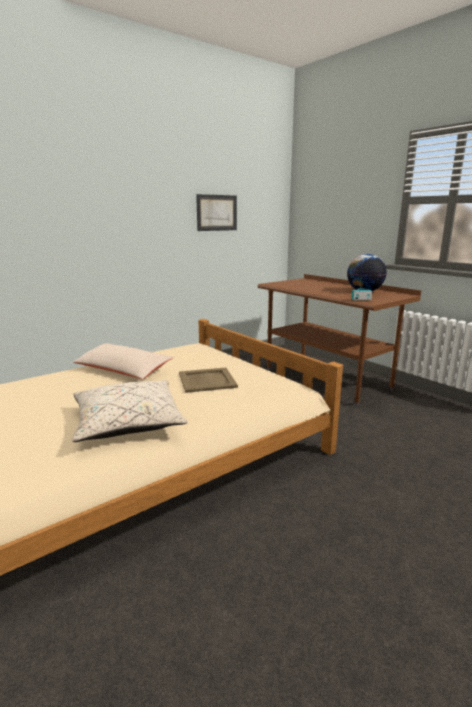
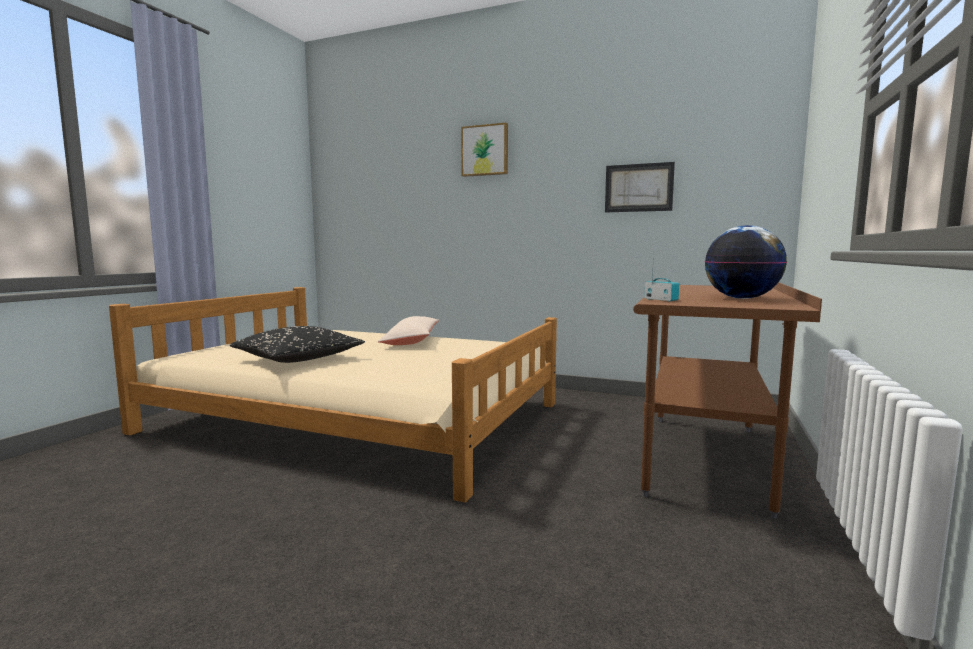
camera: 60 degrees right, 10 degrees down
beige pillow [72,380,188,442] -> black pillow [230,326,365,363]
beige tray [179,368,238,393] -> none
none -> picture [461,123,508,177]

